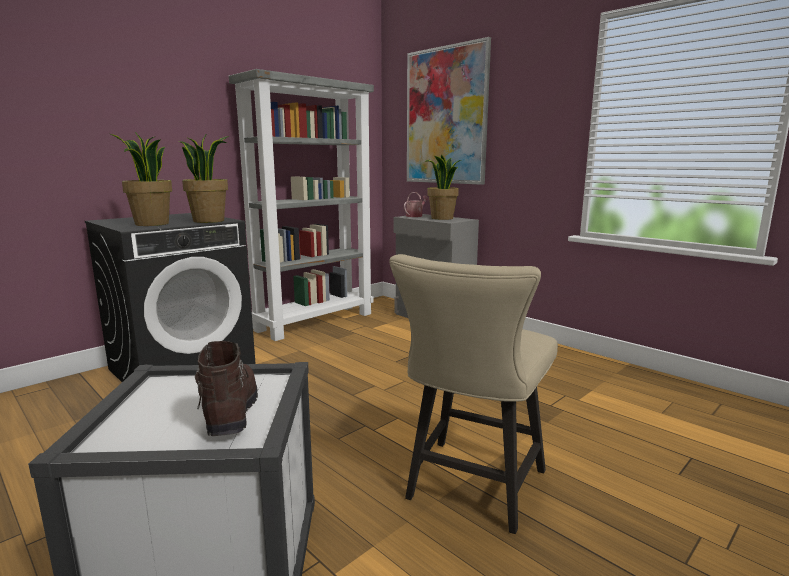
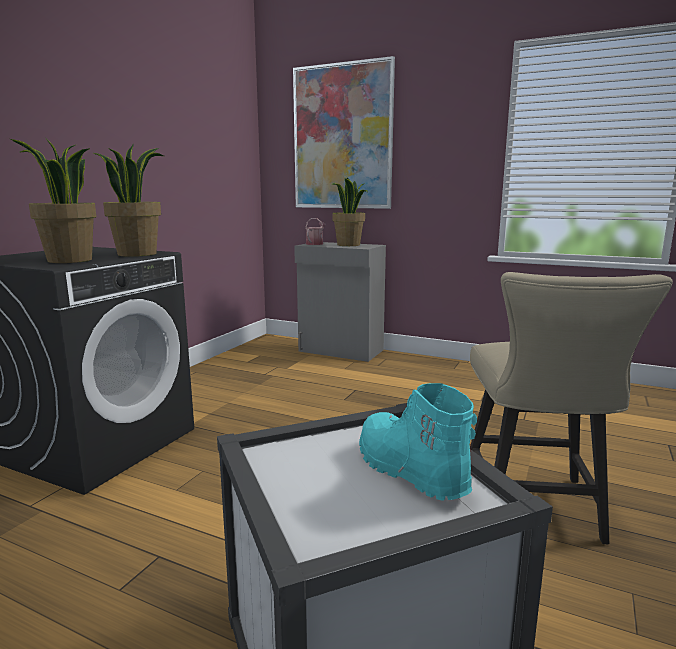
camera: 20 degrees left, 0 degrees up
brown boot [195,341,258,436] -> turquoise boot [359,383,477,501]
grey bookcase [229,69,374,341] -> none

